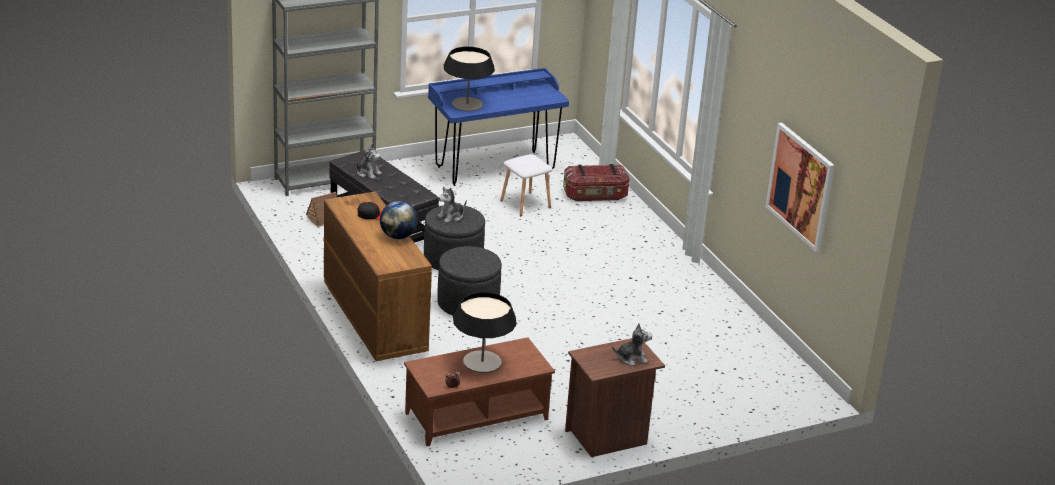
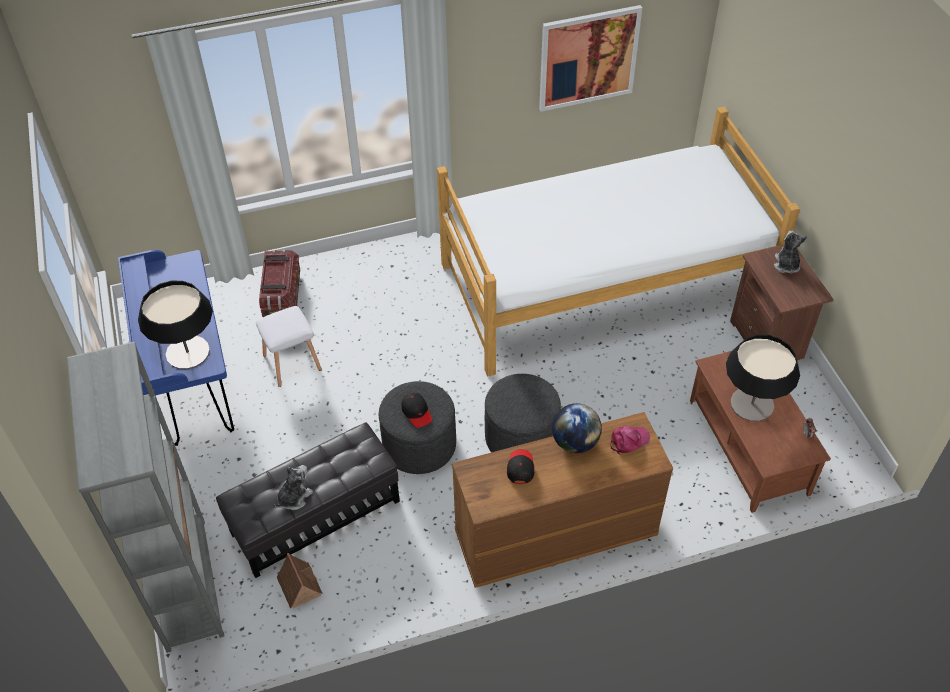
camera: 80 degrees left, 20 degrees up
plush toy [437,187,467,223] -> black cap [401,393,432,428]
none -> bed [437,107,800,376]
none -> pink cap [610,425,650,455]

